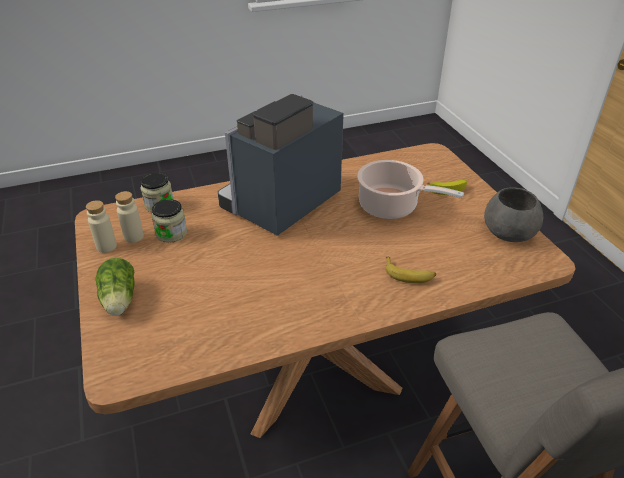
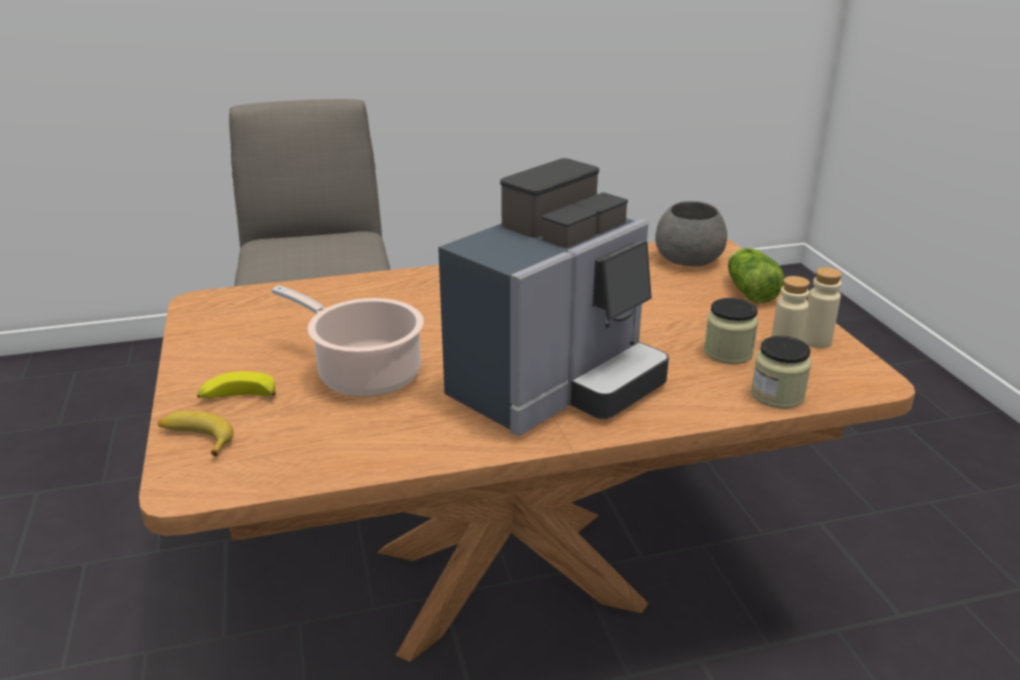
camera: 175 degrees left, 10 degrees down
banana [385,257,436,283] -> banana moved to [158,411,233,456]
grey bowl [484,187,543,242] -> grey bowl moved to [655,201,727,266]

